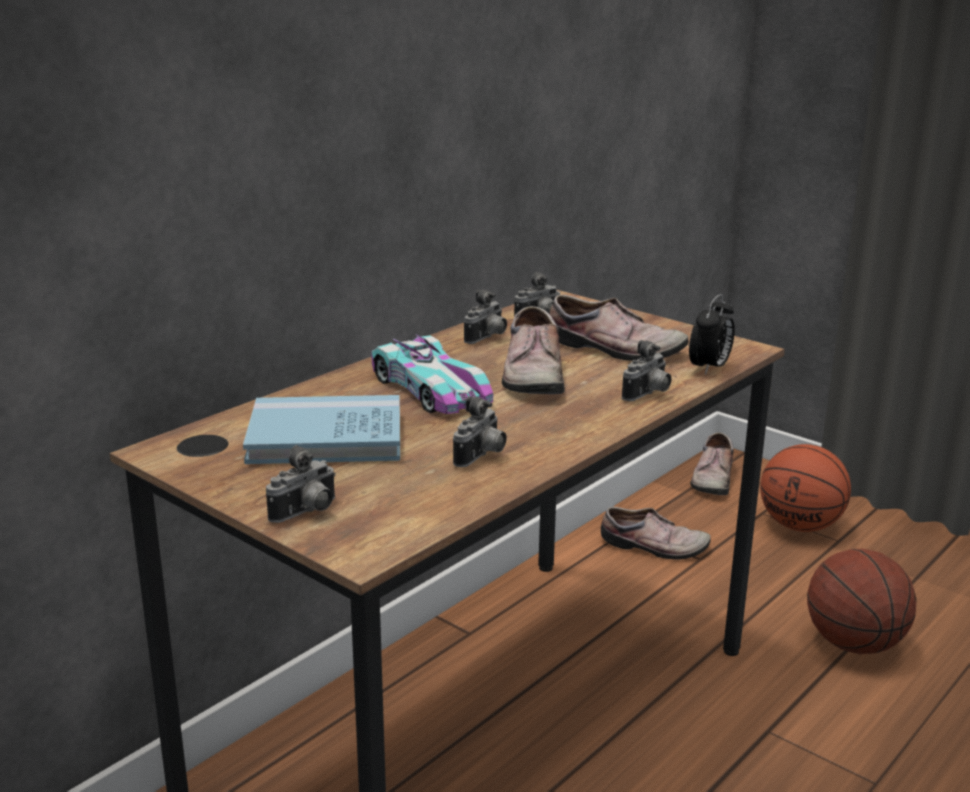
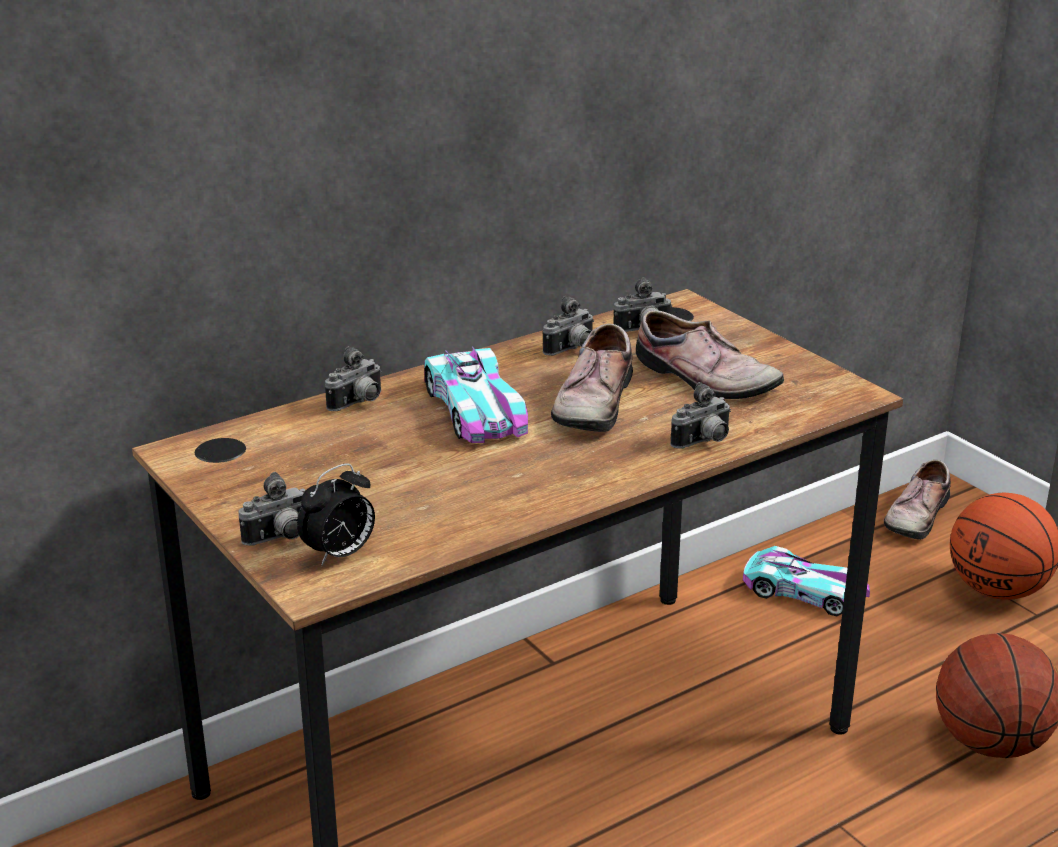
camera: 15 degrees right, 5 degrees up
blue book [243,395,400,464] -> none
camera [453,396,506,467] -> camera moved to [325,346,382,411]
shoe [601,507,711,560] -> toy car [743,546,870,616]
alarm clock [689,294,735,375] -> alarm clock moved to [297,463,375,566]

